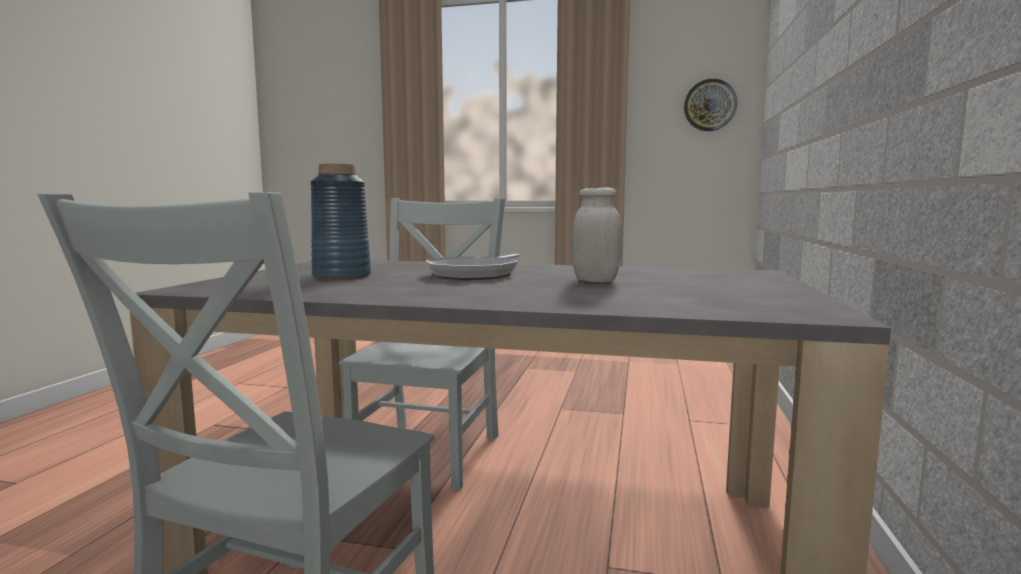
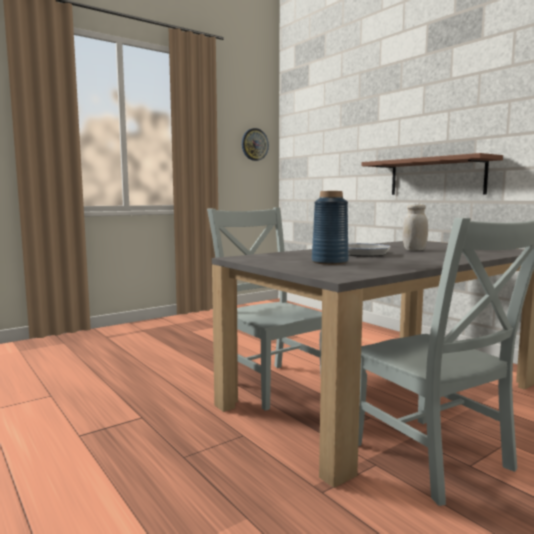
camera: 50 degrees left, 0 degrees up
none -> brown shelf [361,153,503,195]

